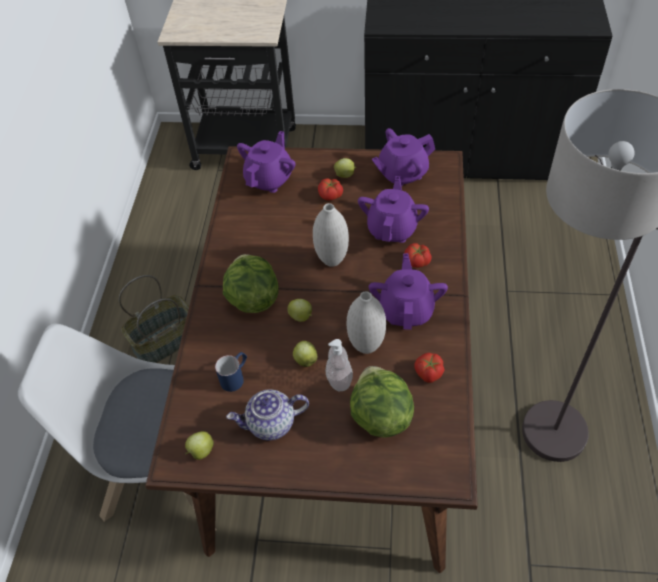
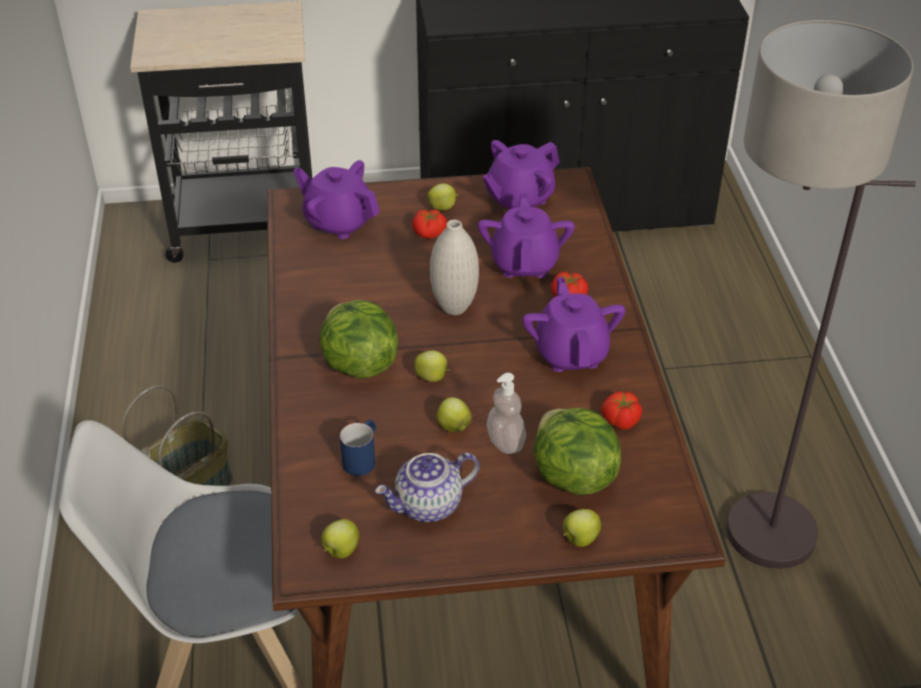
camera: 15 degrees left, 10 degrees down
purple teapot [237,131,296,193] -> purple teapot turned 75 degrees counterclockwise [293,160,380,239]
white vase [347,291,386,354] -> none
none -> apple [563,509,601,547]

